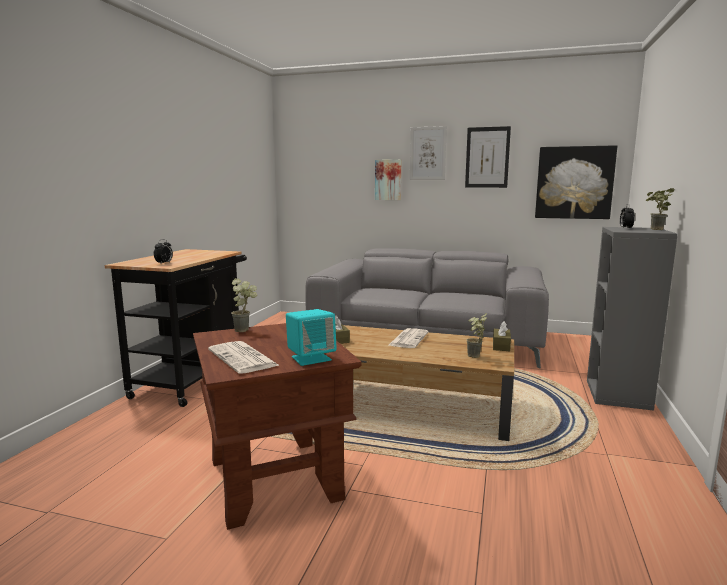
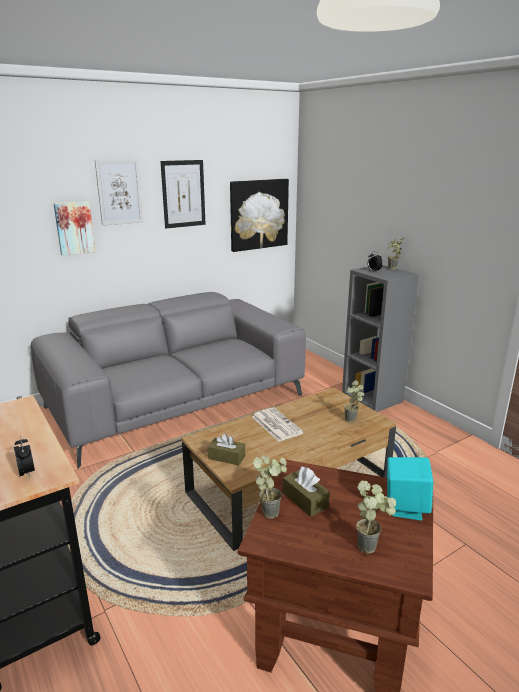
camera: 50 degrees left, 10 degrees up
newspaper [208,341,280,374] -> potted plant [356,481,396,554]
brown tissue box [493,321,511,351] -> brown tissue box moved to [282,467,330,517]

